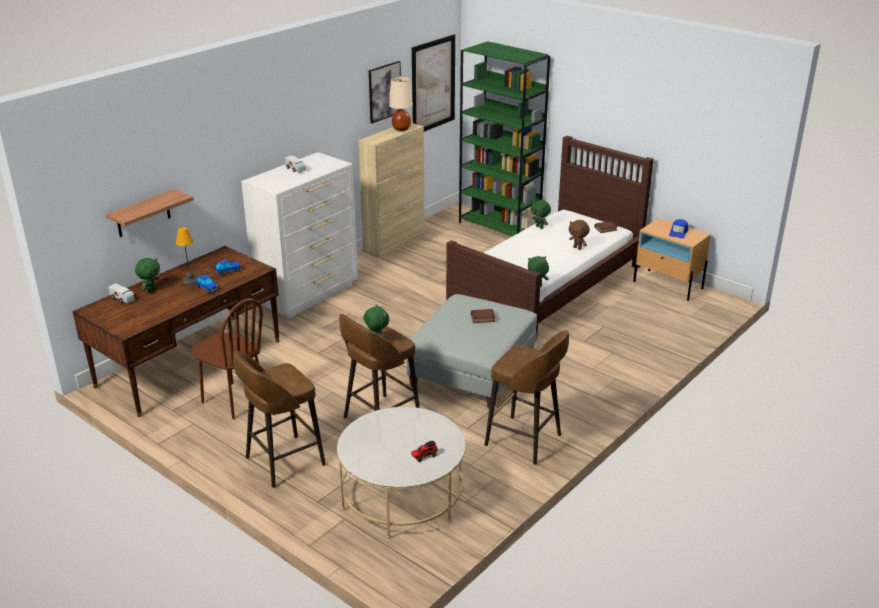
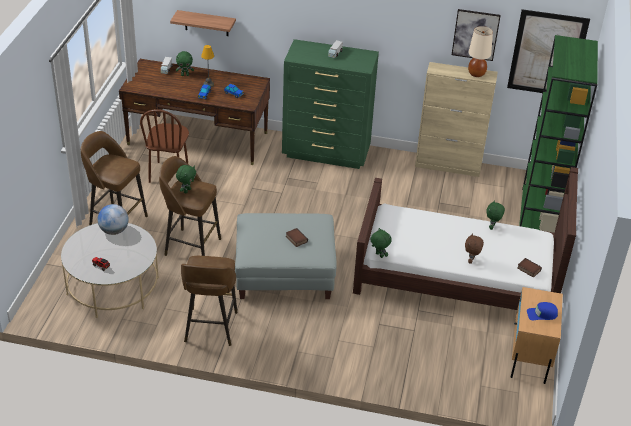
camera: 60 degrees right, 10 degrees up
white dresser [241,152,358,318] -> green dresser [282,39,379,169]
none -> globe [97,204,129,235]

